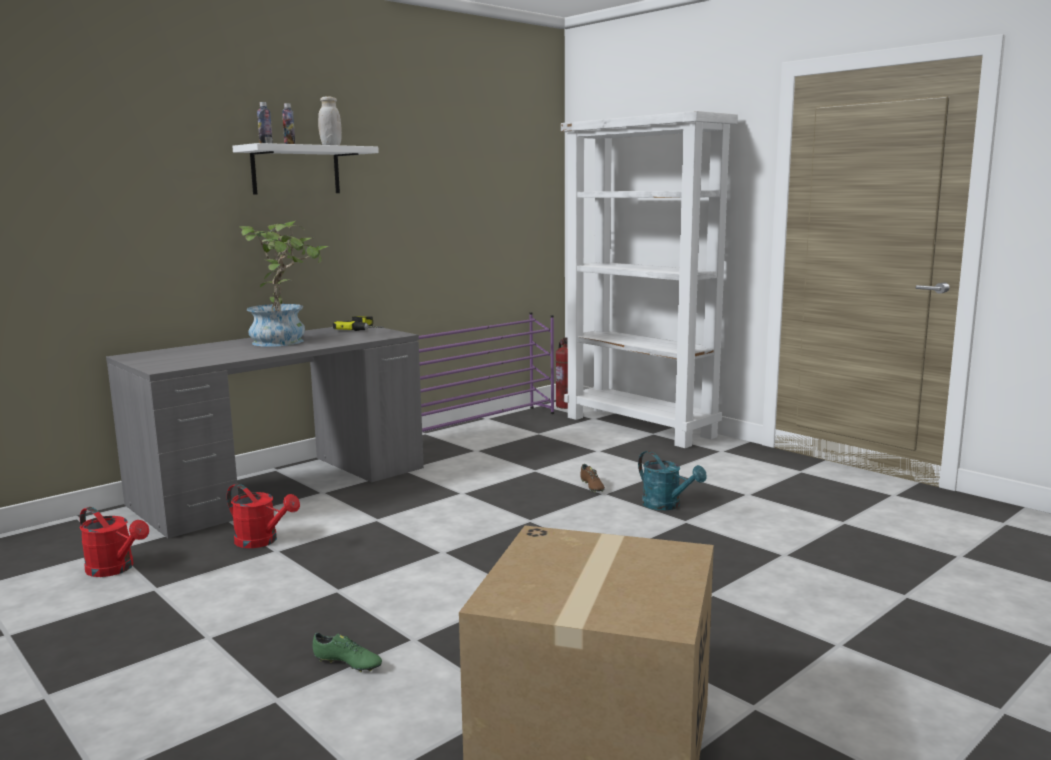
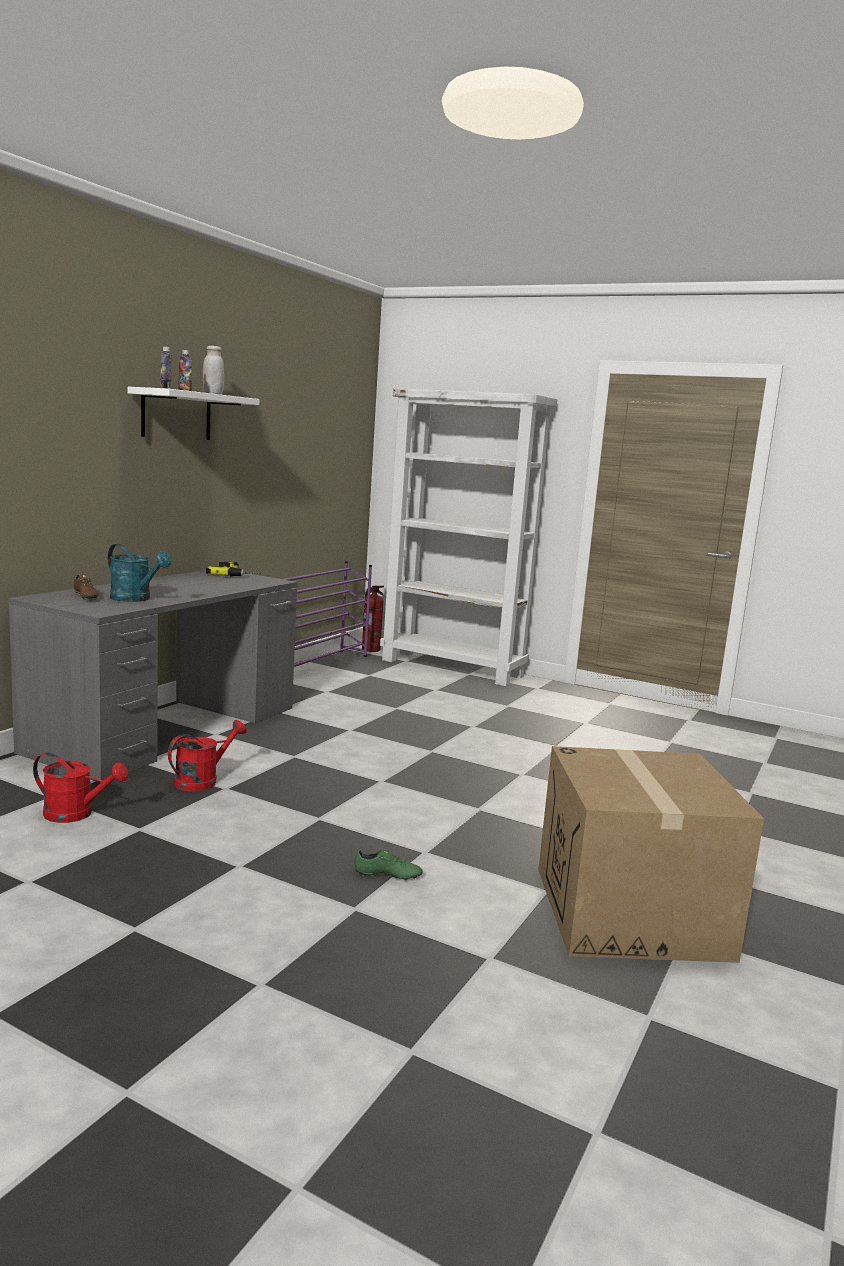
camera: 20 degrees left, 0 degrees up
red watering can [227,484,300,548] -> red watering can turned 60 degrees counterclockwise [168,720,247,791]
potted plant [239,221,329,347] -> none
brown shoe [580,464,605,492] -> brown shoe moved to [74,574,99,600]
turquoise watering can [638,451,707,510] -> turquoise watering can moved to [108,544,172,602]

